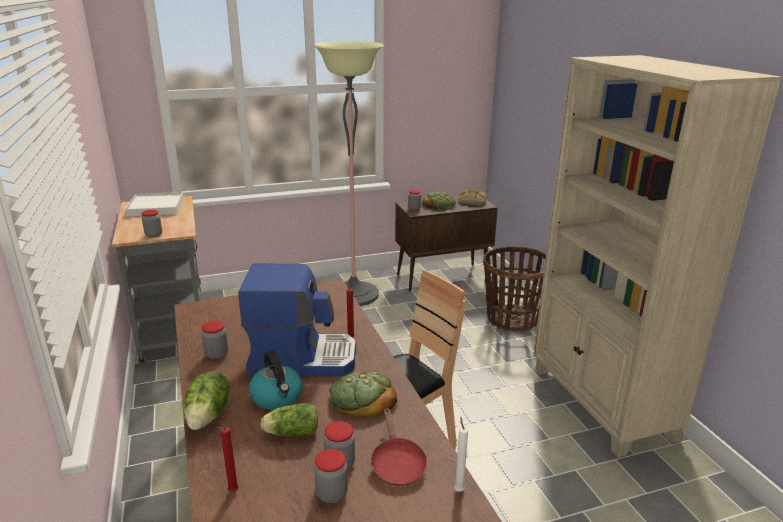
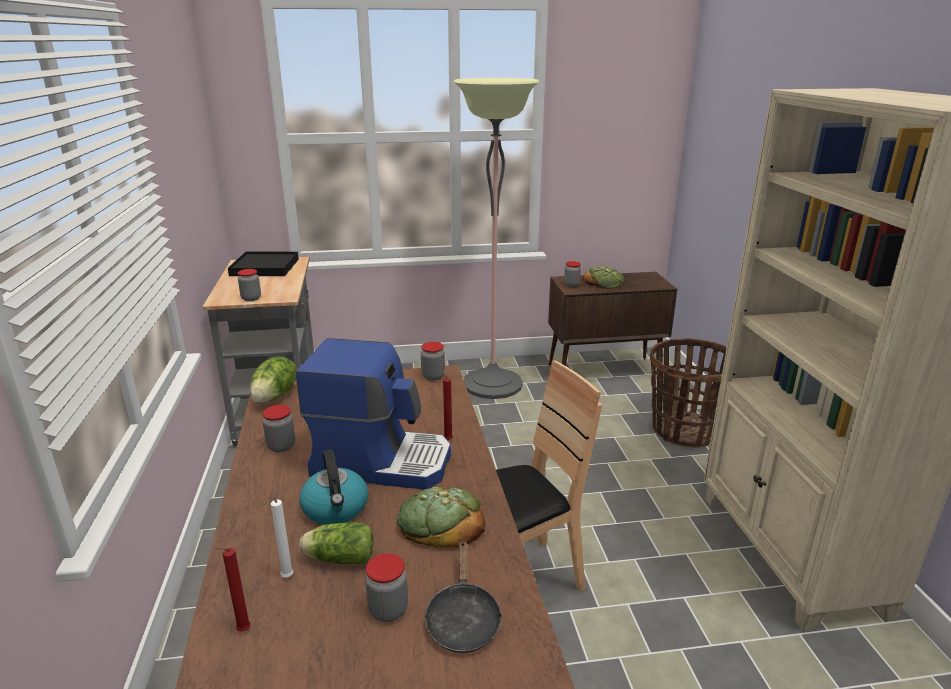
camera: 10 degrees right, 0 degrees up
white tray [125,192,184,216] -> black tray [228,252,299,276]
lettuce [183,372,230,430] -> lettuce moved to [250,357,297,403]
jar [314,449,348,503] -> jar moved to [421,342,445,381]
red frying pan [370,409,427,486] -> black frying pan [424,540,503,653]
white candle [454,417,468,492] -> white candle moved to [271,487,294,577]
bread [458,190,487,206] -> none

